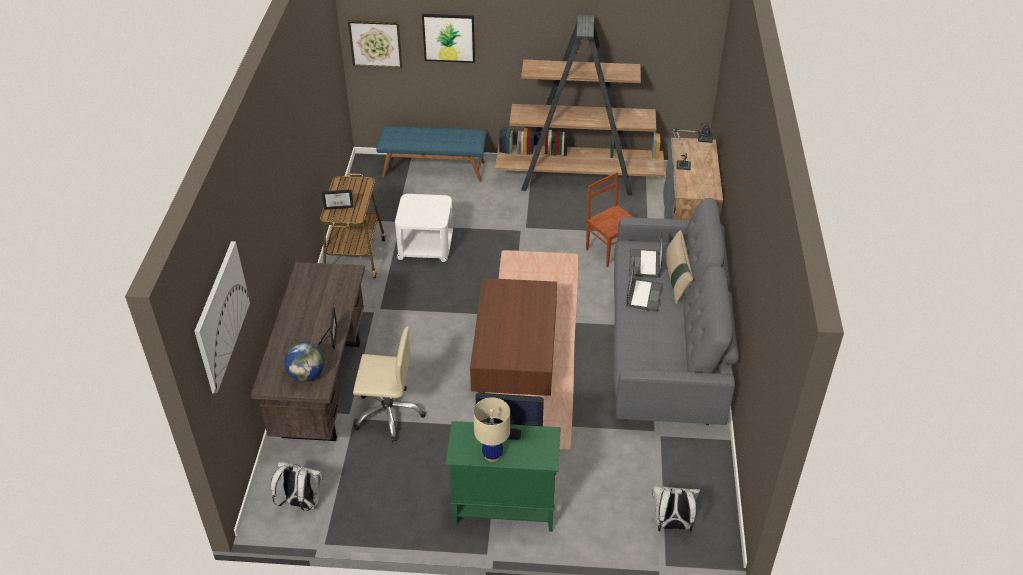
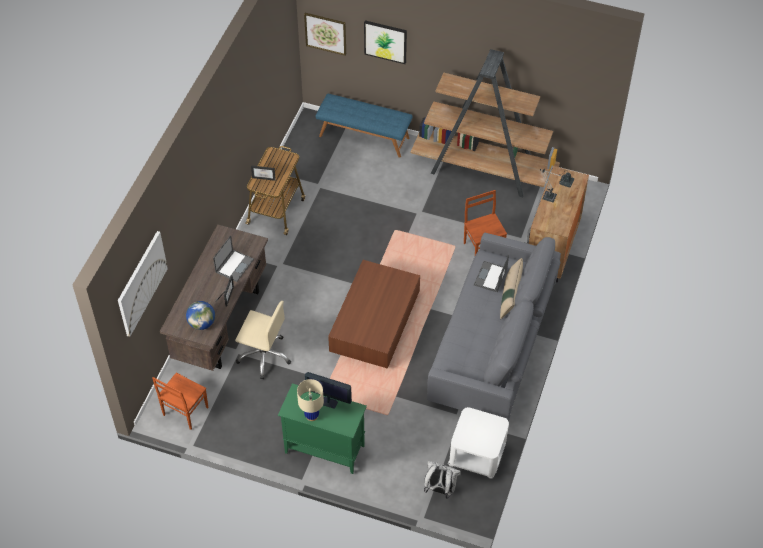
camera: 15 degrees right, 10 degrees up
white backpack [271,462,324,511] -> brown chair [152,373,209,430]
white side table [395,194,453,262] -> white side table moved to [448,407,509,479]
laptop [626,258,663,312] -> laptop moved to [213,235,254,282]

